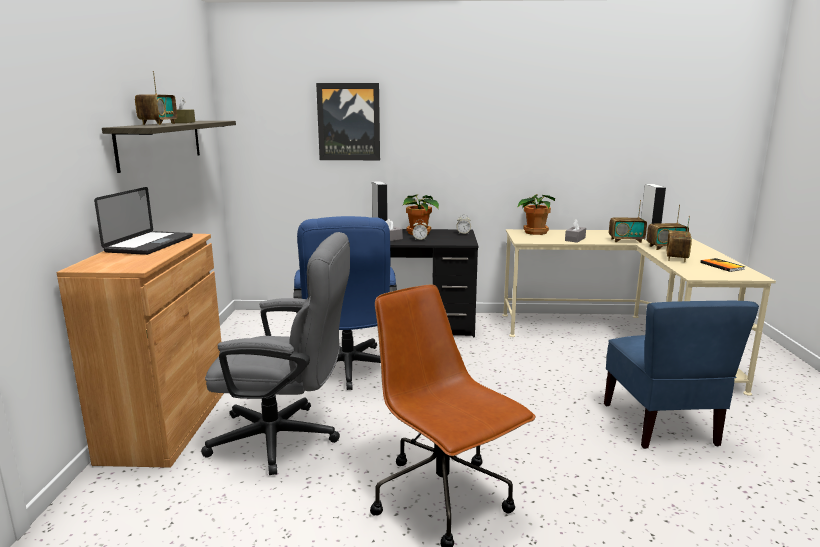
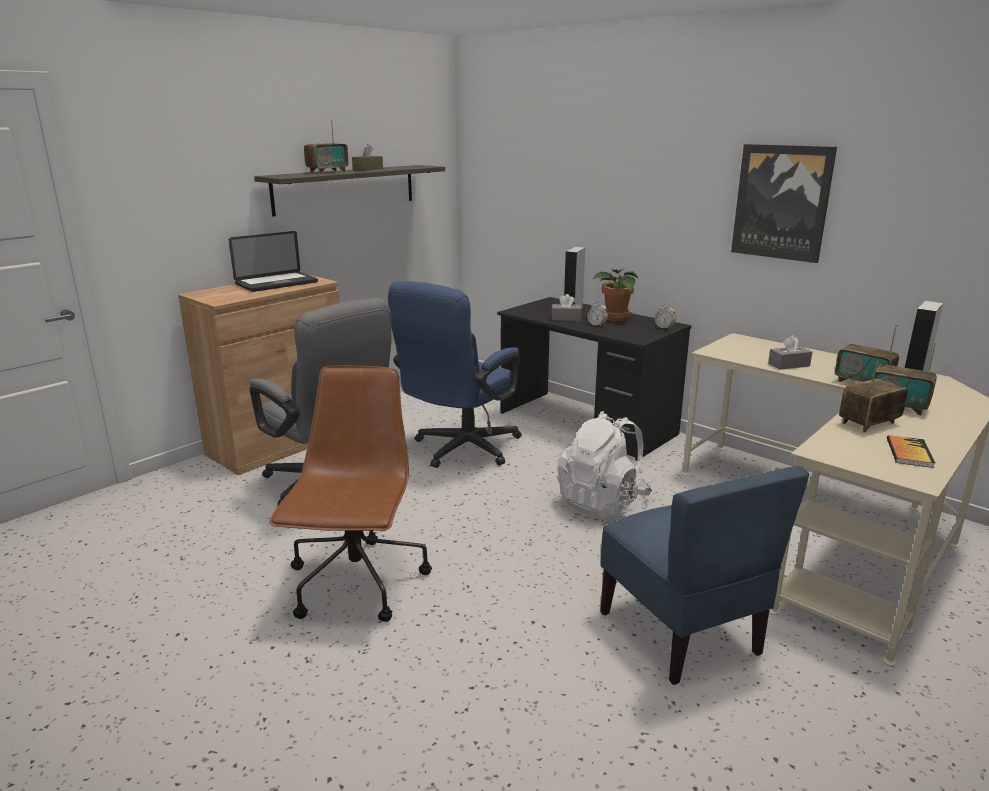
camera: 40 degrees right, 5 degrees up
picture [316,83,380,160] -> picture moved to [731,144,837,263]
potted plant [517,194,555,235] -> none
blue chair [604,301,759,449] -> blue chair turned 60 degrees counterclockwise [600,466,809,685]
none -> white backpack [557,411,652,518]

